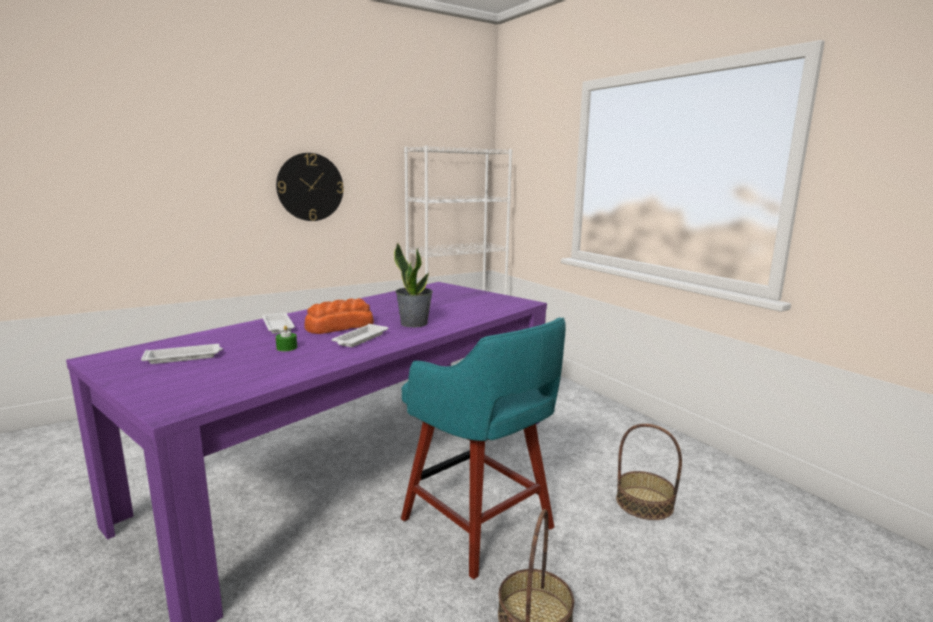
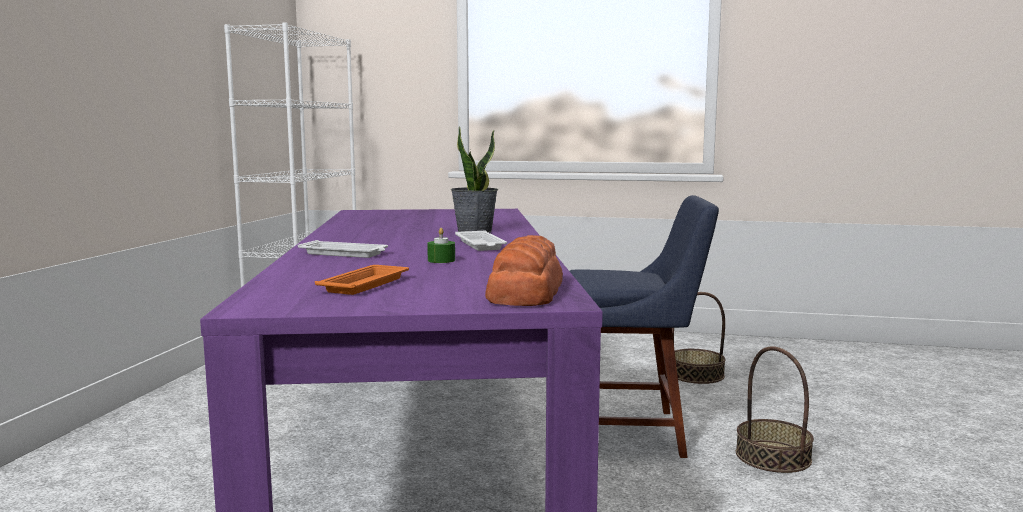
camera: 45 degrees left, 5 degrees down
white tray [141,344,223,364] -> orange tray [315,265,409,295]
wall clock [276,153,344,221] -> none
bread [304,298,374,334] -> bread moved to [485,235,563,306]
turquoise stool [401,318,566,580] -> blue chair [570,195,719,458]

